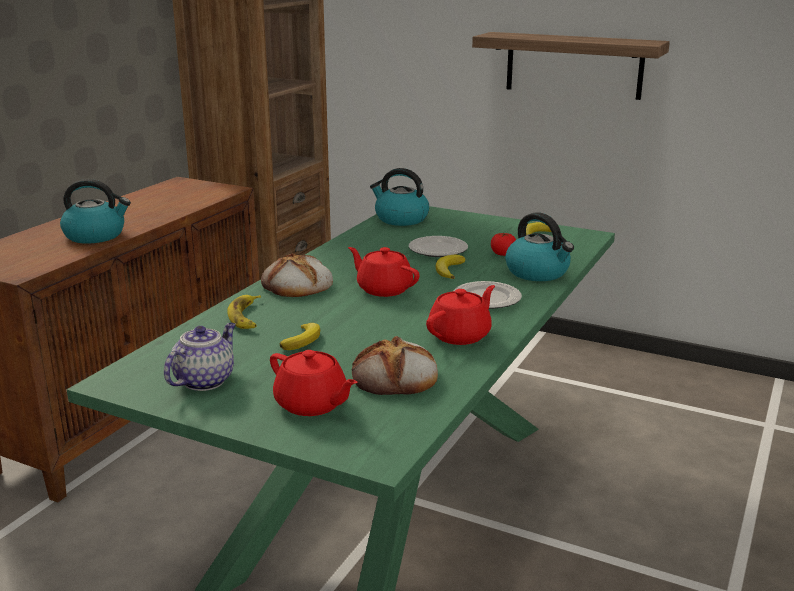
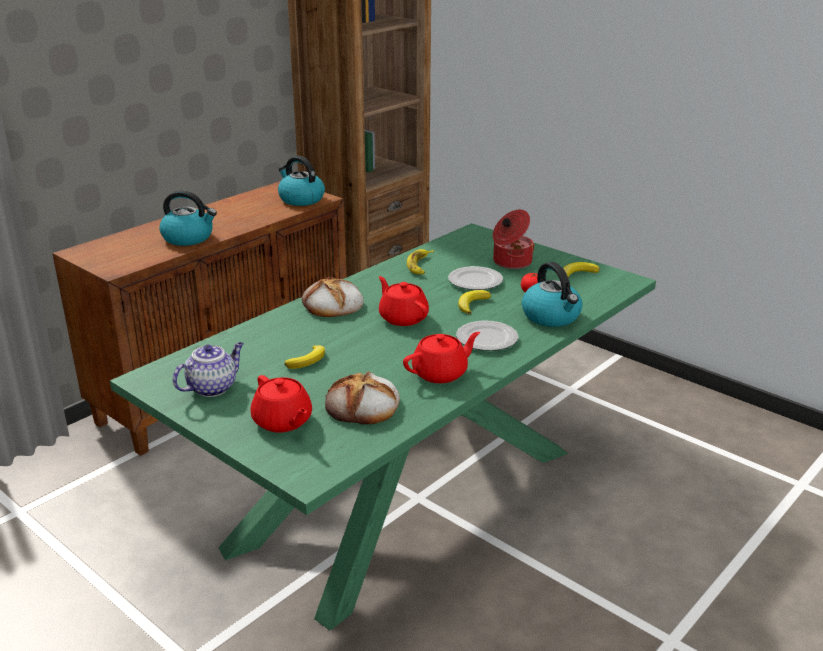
camera: 15 degrees right, 5 degrees up
banana [227,295,261,329] -> banana moved to [407,249,434,274]
kettle [370,168,429,226] -> kettle moved to [278,156,325,206]
shelf [472,32,670,100] -> none
none -> cooking pot [493,209,535,269]

